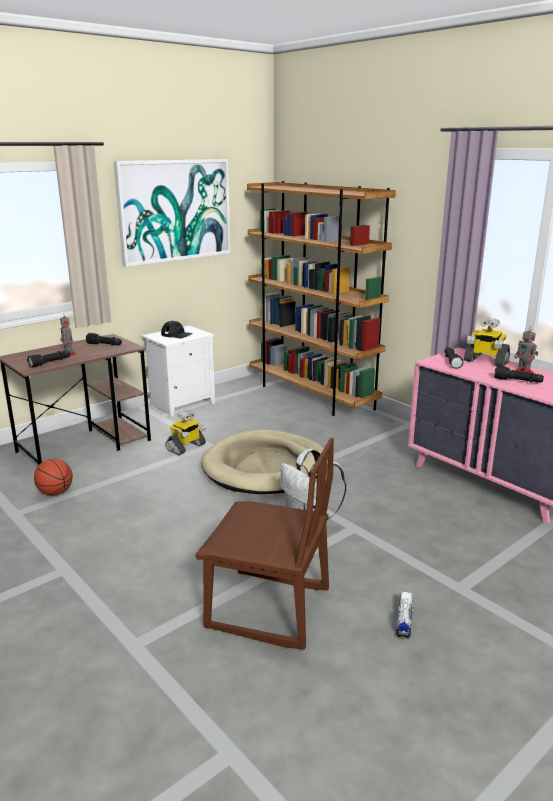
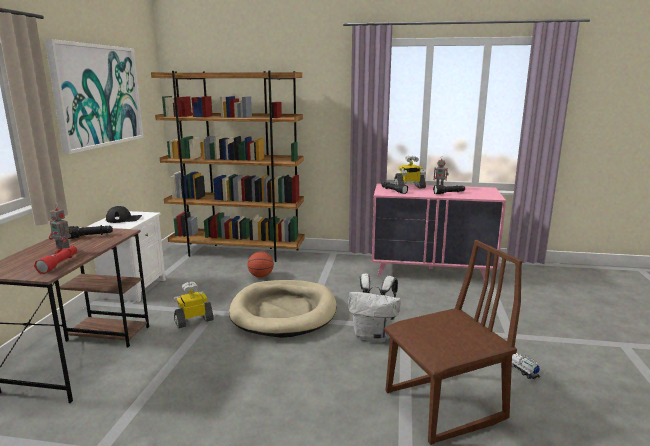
camera: 40 degrees left, 5 degrees down
black flashlight [27,350,70,368] -> red flashlight [34,246,77,274]
basketball [34,459,73,495] -> basketball moved to [247,251,274,278]
toy robot [165,410,206,455] -> toy robot turned 120 degrees counterclockwise [174,282,214,328]

